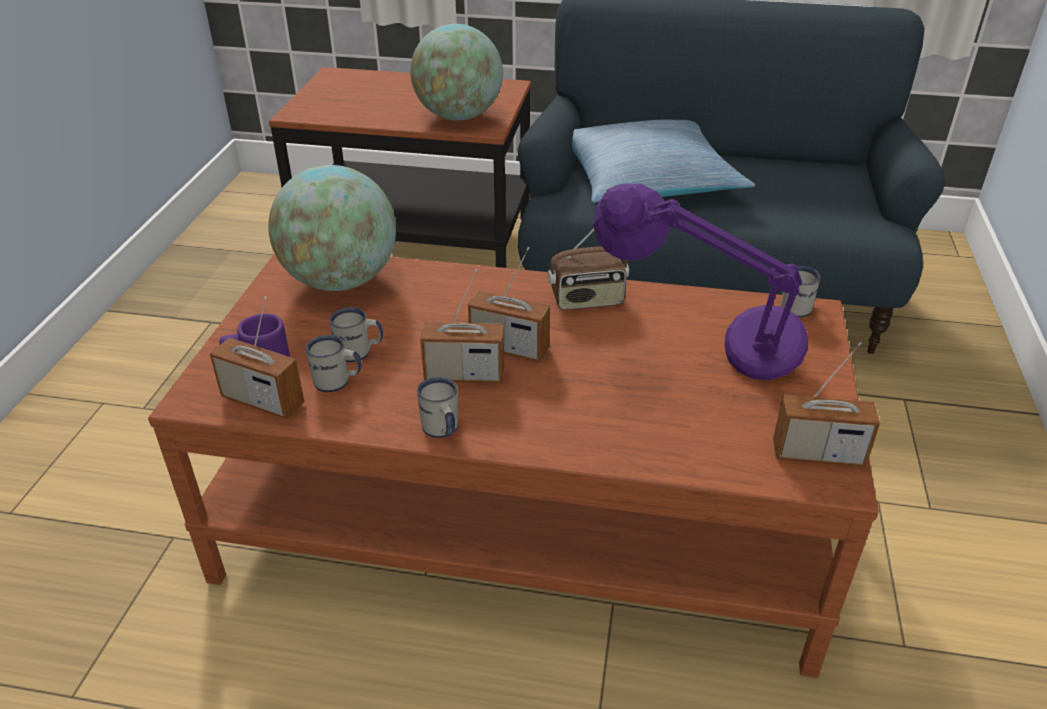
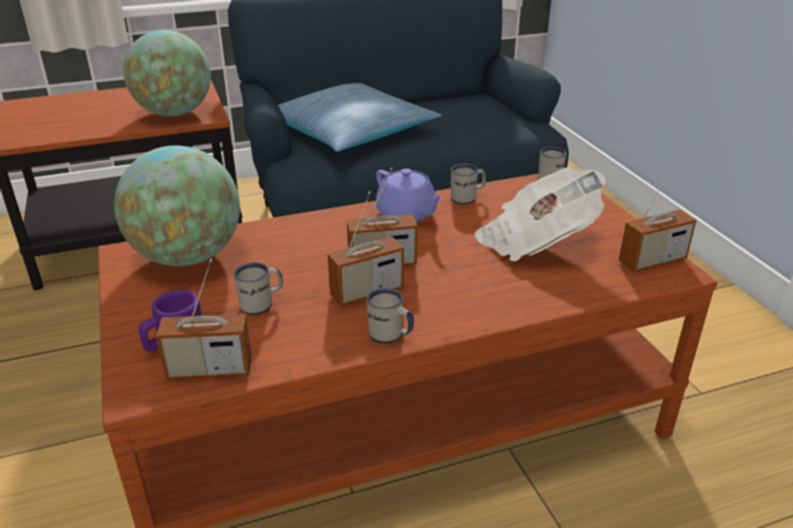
camera: 30 degrees left, 5 degrees down
white mug [305,335,362,392] -> white mug moved to [451,164,486,204]
radio [548,228,629,310] -> purple teapot [376,169,443,222]
purple table lamp [593,184,808,380] -> newspaper [475,167,607,262]

